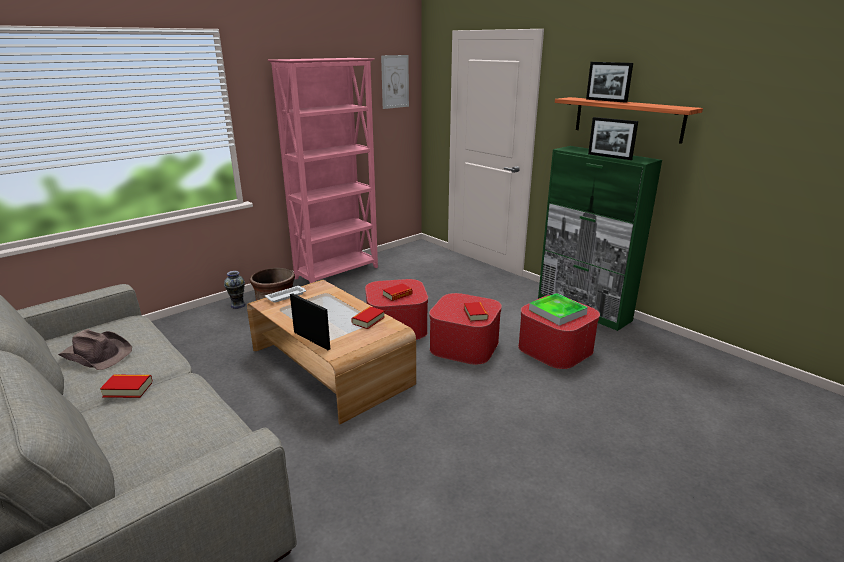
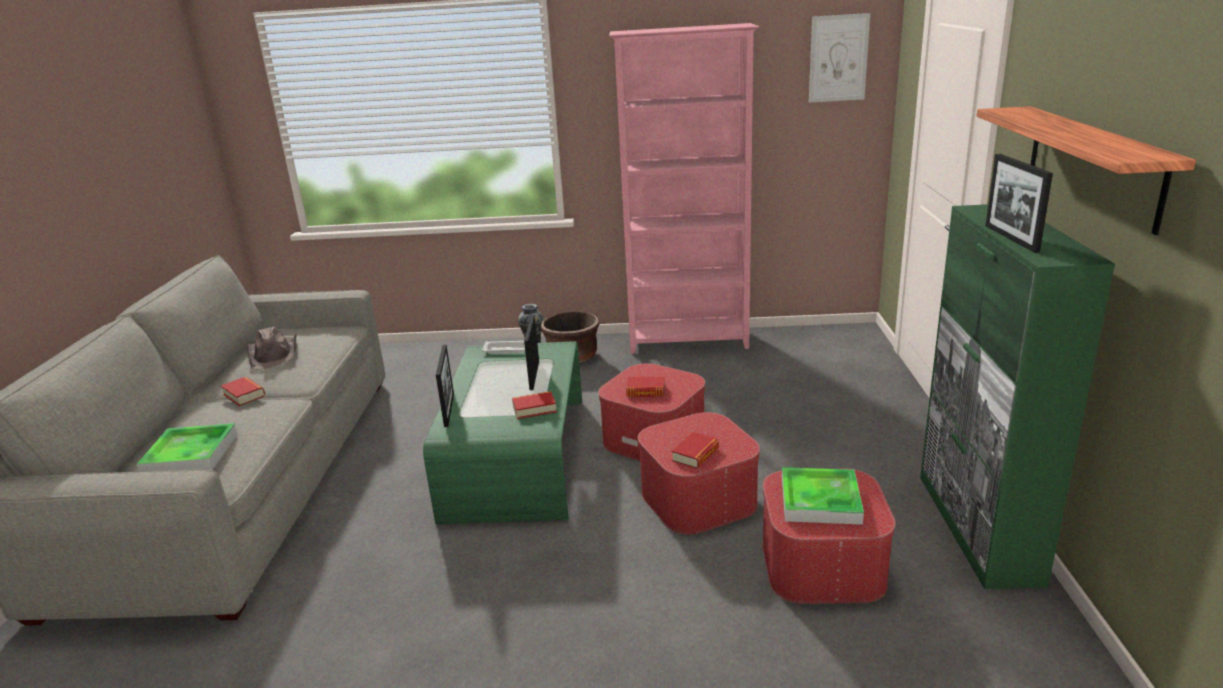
camera: 45 degrees right, 0 degrees up
brown coffee table [247,280,416,425] -> green coffee table [423,341,582,524]
picture frame [586,62,633,103] -> picture frame moved to [524,315,539,390]
none -> tray [136,423,238,472]

